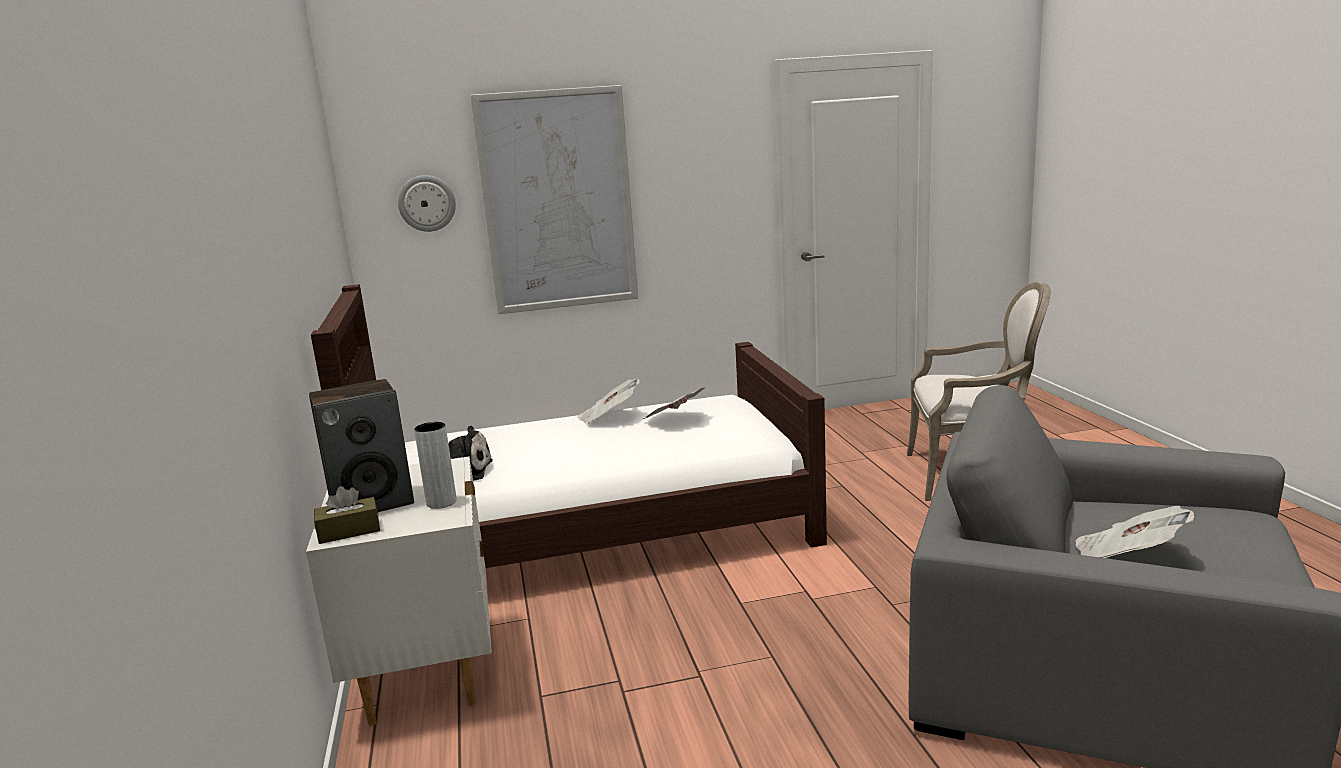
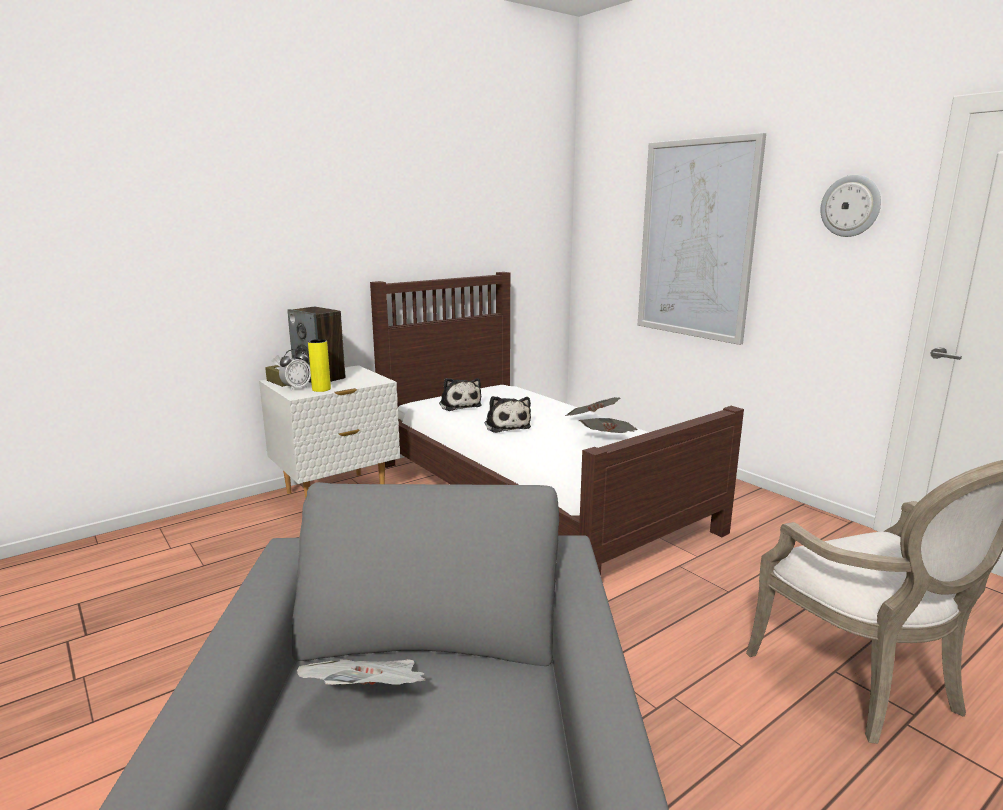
camera: 65 degrees right, 0 degrees up
wall clock [398,175,456,232] -> wall clock moved to [820,175,881,237]
grey vase [414,422,457,509] -> yellow vase [308,339,331,392]
none -> alarm clock [279,349,311,391]
none -> plush toy [484,396,531,433]

